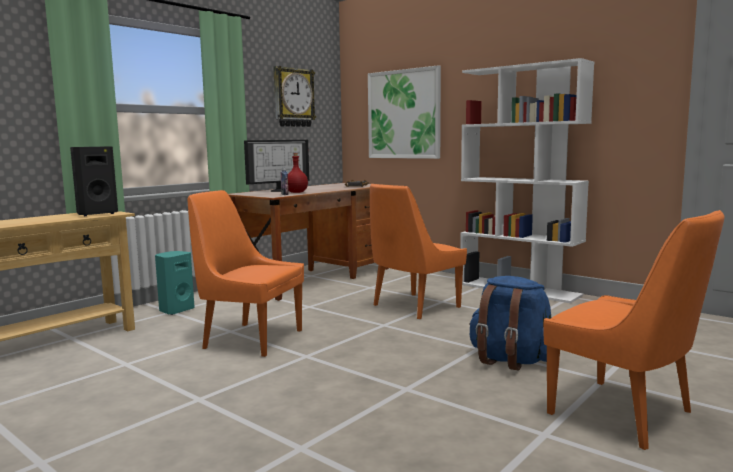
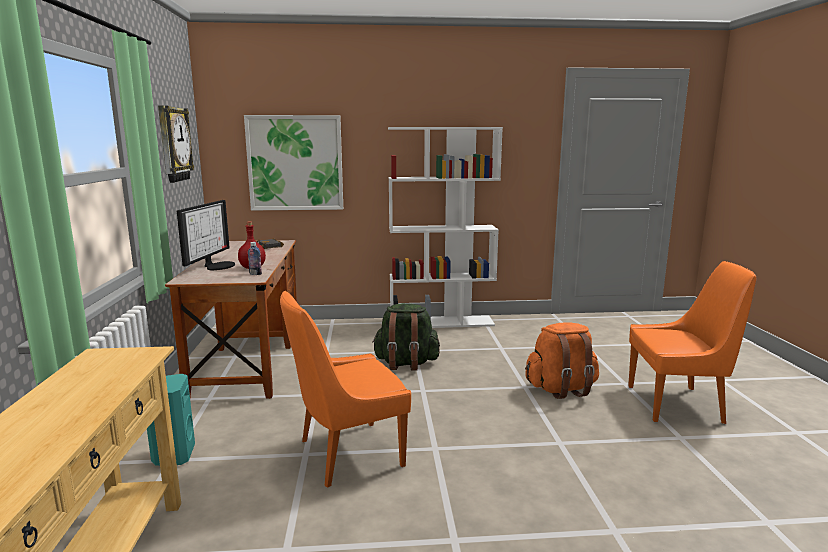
camera: 45 degrees left, 5 degrees up
black speaker [70,146,118,216] -> none
orange chair [370,184,467,319] -> green backpack [372,303,440,370]
blue backpack [469,276,551,371] -> orange backpack [525,322,599,399]

